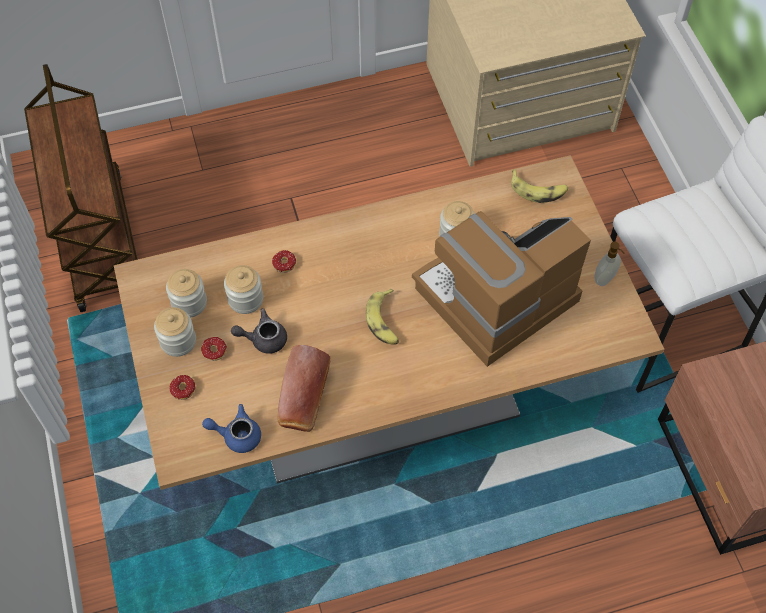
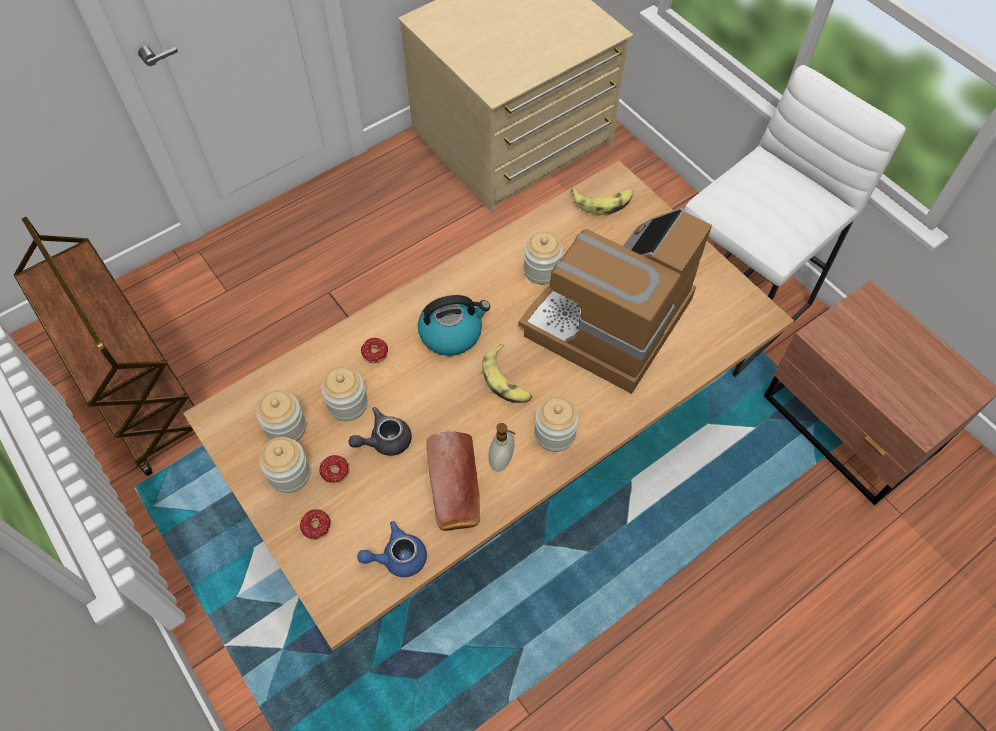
camera: 20 degrees left, 0 degrees up
soap dispenser [594,242,625,286] -> soap dispenser moved to [489,423,516,472]
none -> kettle [418,295,490,356]
none -> jar [534,396,579,452]

